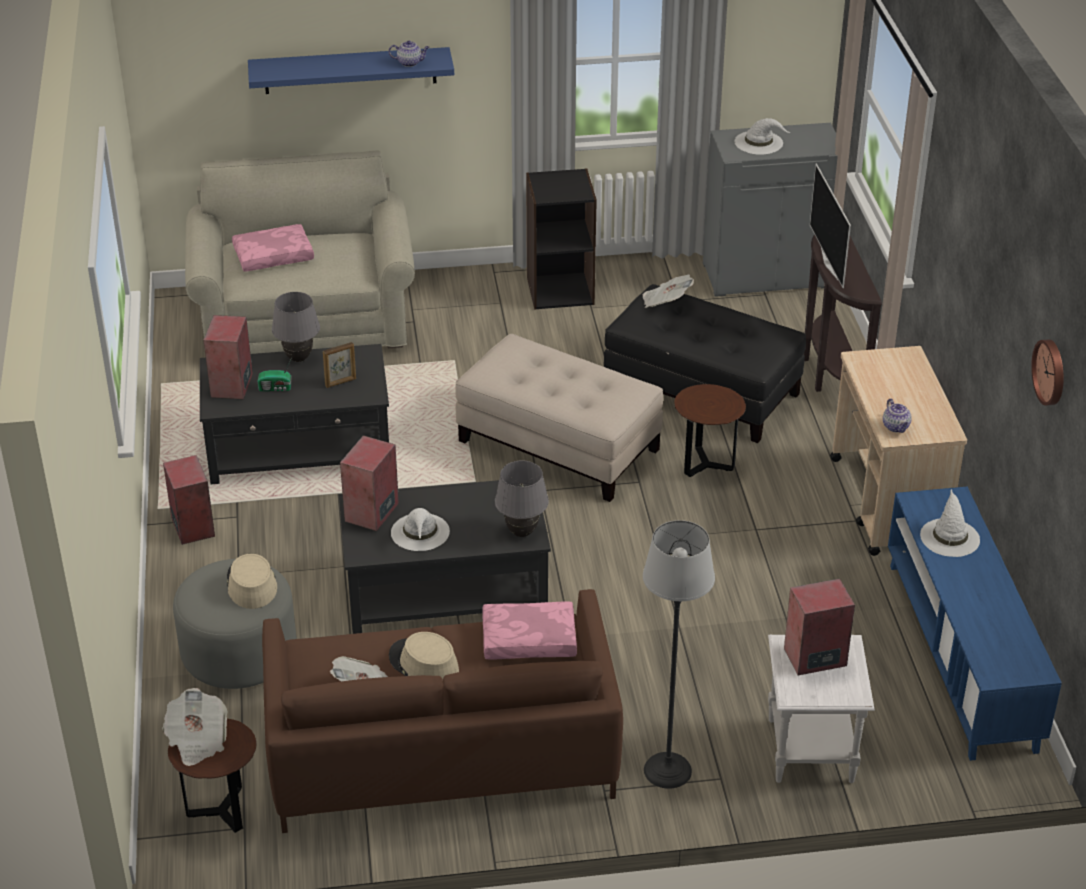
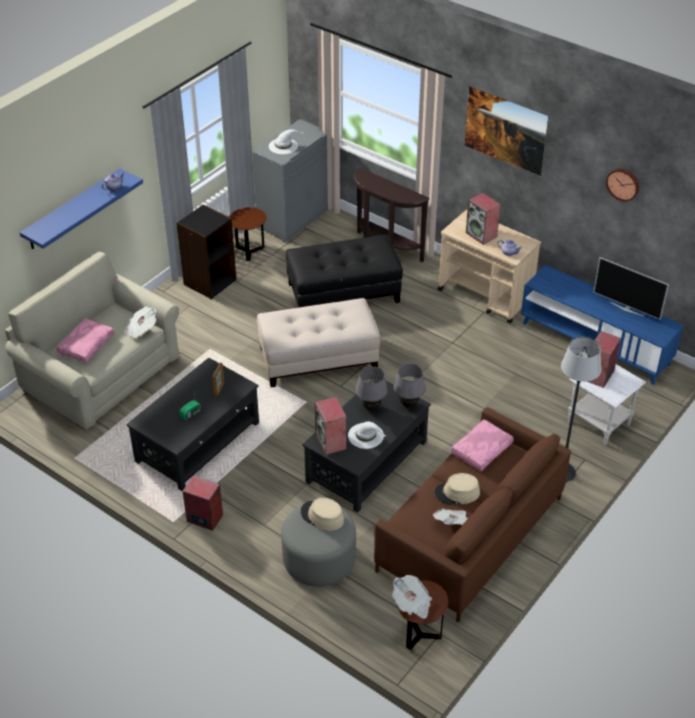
camera: 45 degrees left, 5 degrees up
speaker [203,315,253,399] -> speaker moved to [466,193,501,245]
grey table lamp [272,292,320,362] -> grey table lamp moved to [356,366,388,411]
newspaper [643,274,694,308] -> newspaper moved to [123,306,157,339]
brown side table [674,384,746,477] -> brown side table moved to [229,208,267,261]
television [810,164,851,288] -> television moved to [593,257,669,320]
white hat [920,489,980,557] -> none
none -> picture [465,86,548,176]

